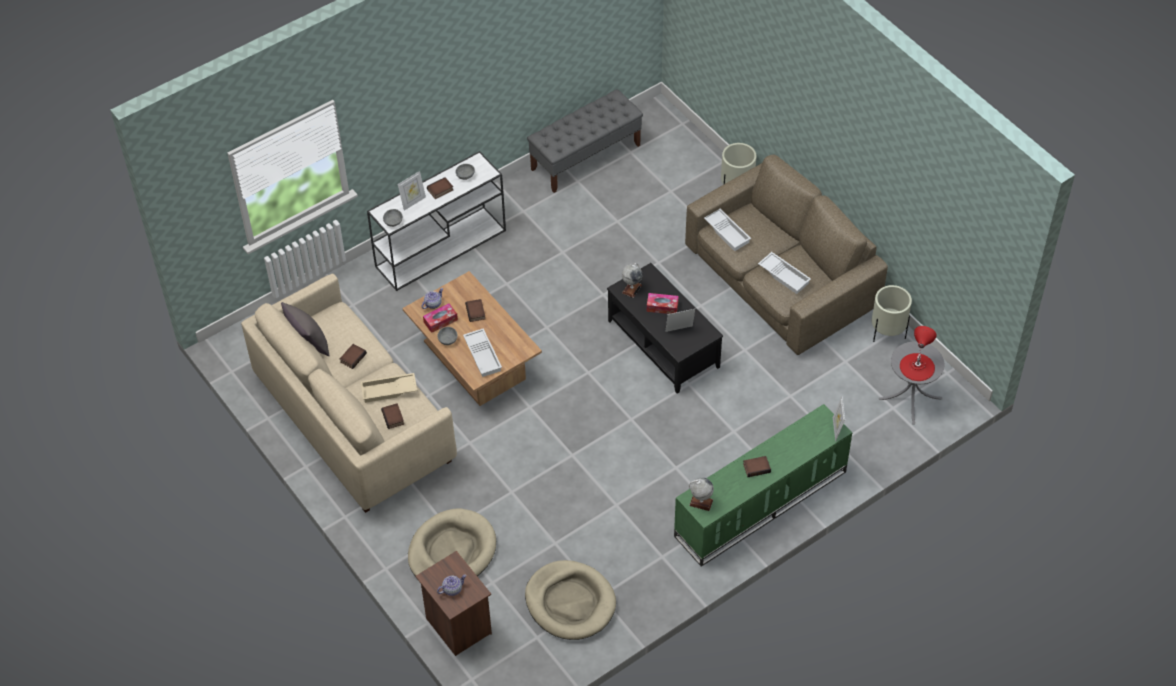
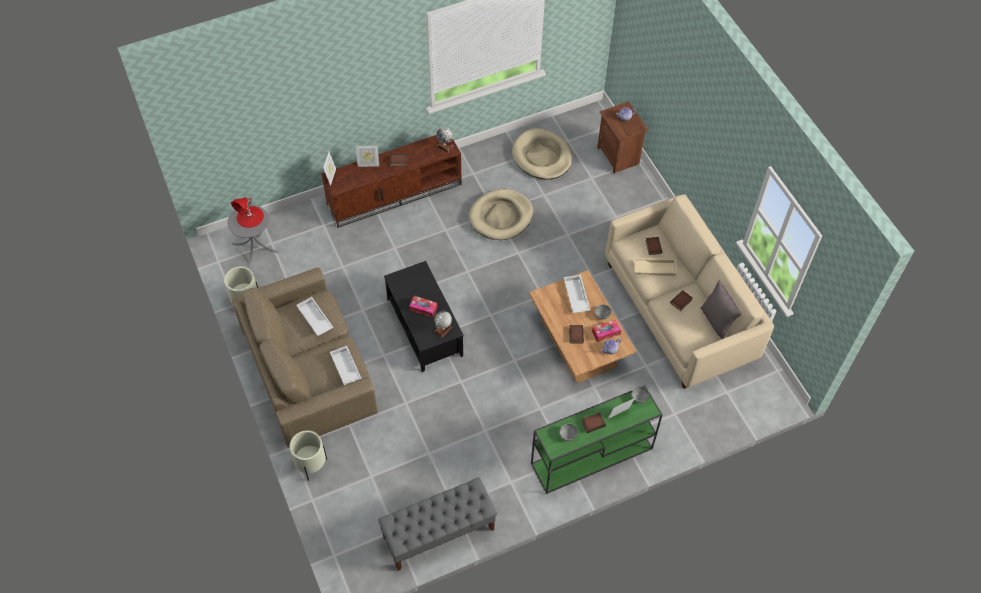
camera: 170 degrees left, 5 degrees up
white console table [367,151,506,291] -> green console table [531,385,662,494]
beige dog bed [408,508,496,576] -> beige dog bed moved to [469,189,533,240]
picture frame [665,309,695,332] -> picture frame moved to [356,145,379,167]
green tv stand [674,404,852,567] -> brown tv stand [321,135,462,228]

